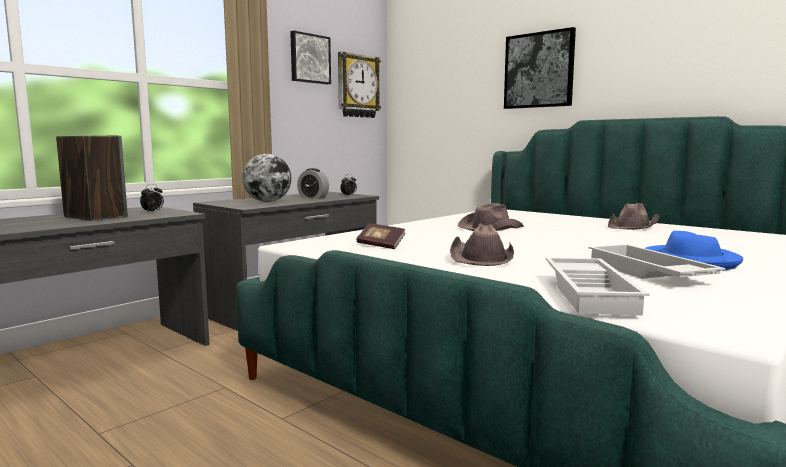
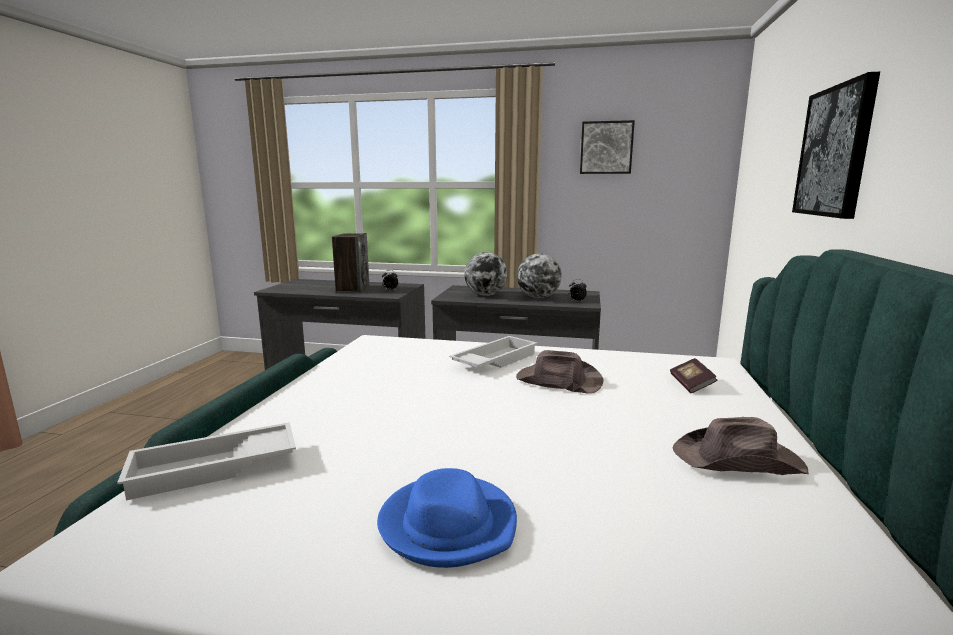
camera: 60 degrees right, 5 degrees up
alarm clock [297,168,329,199] -> globe [517,254,562,298]
wall clock [338,52,381,118] -> none
book [356,224,405,249] -> book moved to [670,358,717,393]
brown hat [450,223,514,266] -> none
white tray [588,244,725,279] -> white tray moved to [449,336,537,368]

